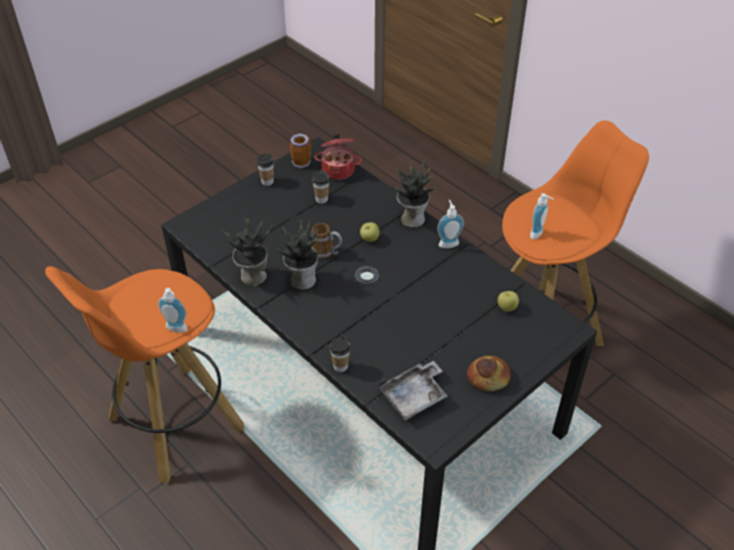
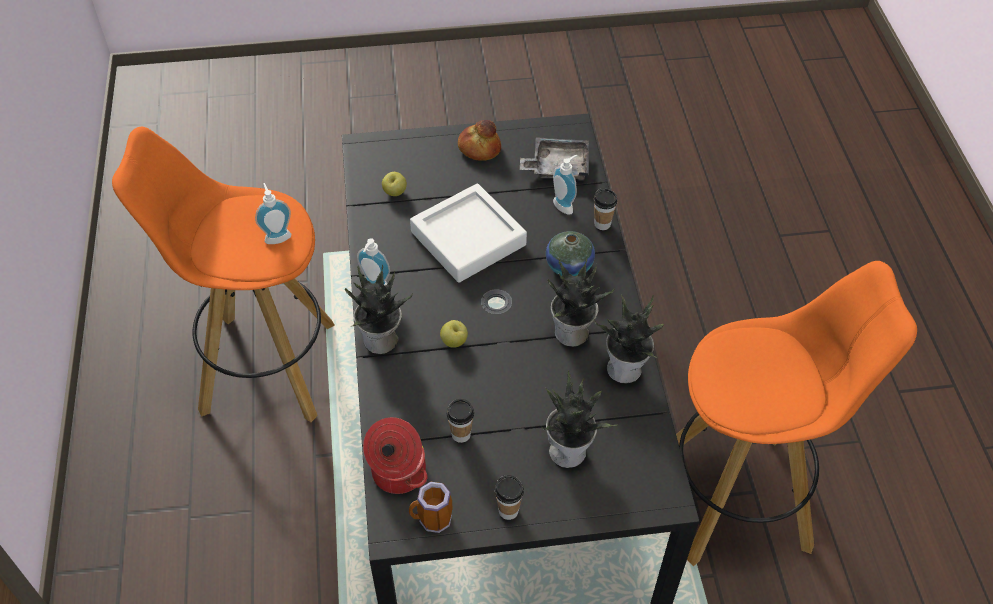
camera: 145 degrees left, 5 degrees up
soap dispenser [158,288,188,332] -> soap dispenser moved to [553,155,578,215]
mug [311,223,342,259] -> none
none -> white tray [410,183,527,283]
none -> potted plant [541,370,617,468]
none -> vase [546,231,595,276]

